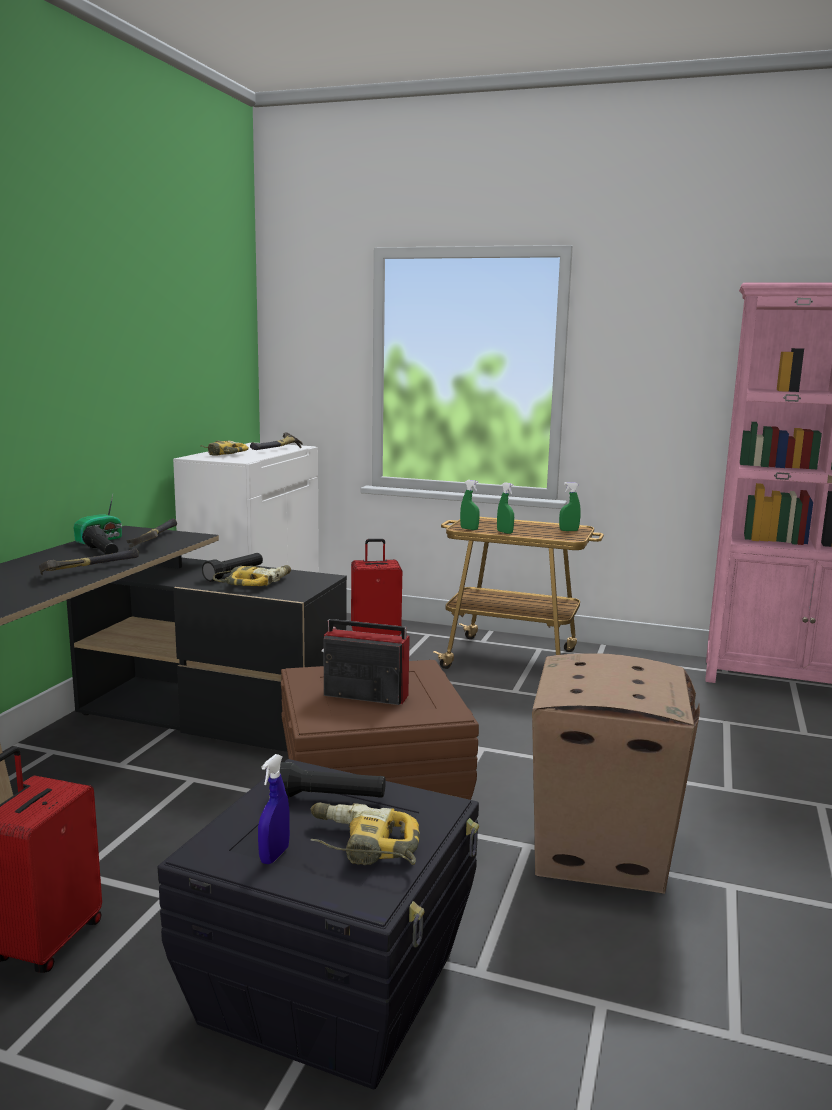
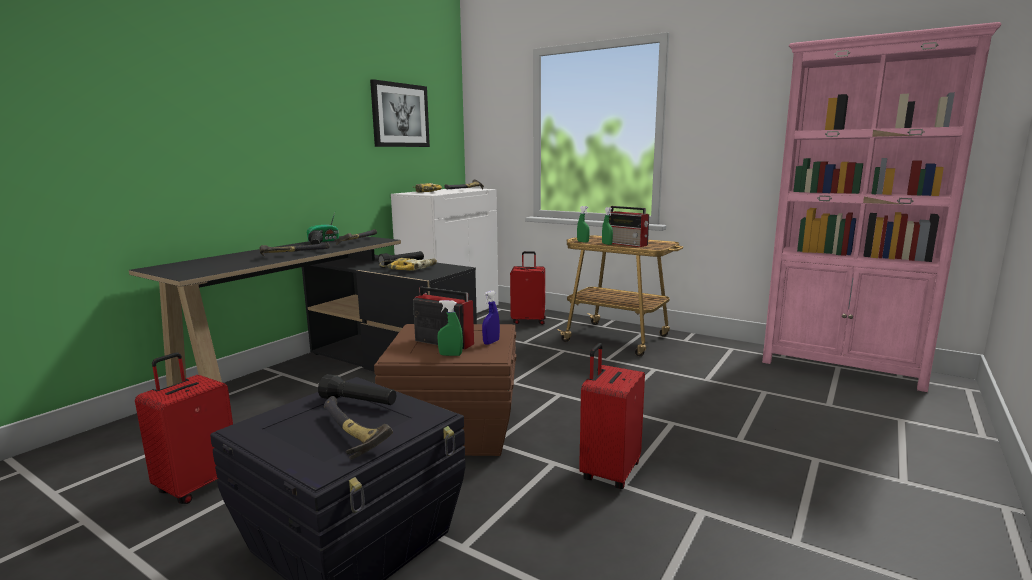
camera: 15 degrees right, 0 degrees up
blue spray bottle [258,754,290,864] -> blue spray bottle moved to [482,290,500,345]
power drill [310,802,420,865] -> hammer [324,396,393,460]
cardboard box [532,653,700,894] -> red suitcase [579,343,645,489]
green spray bottle [559,482,581,531] -> green spray bottle moved to [437,300,463,356]
none -> picture [370,79,430,147]
none -> radio [609,206,649,247]

